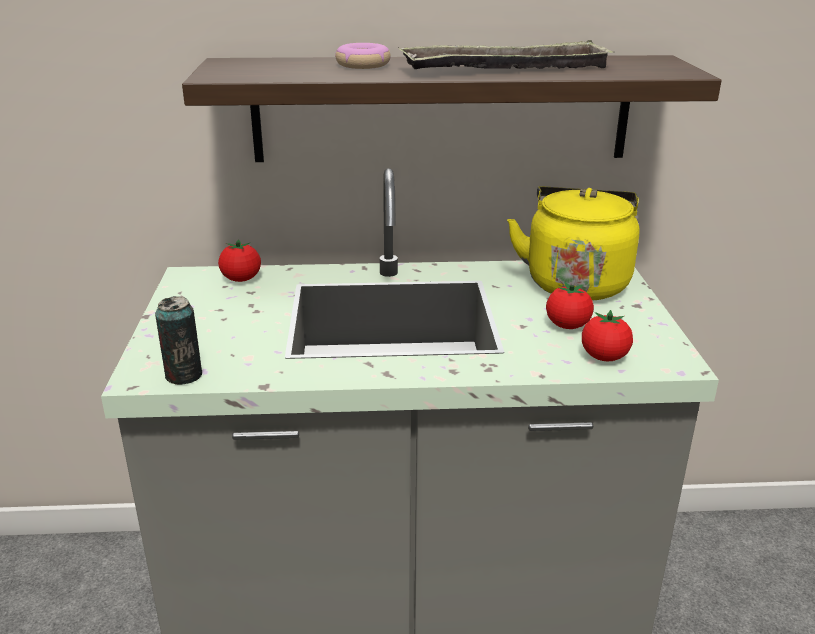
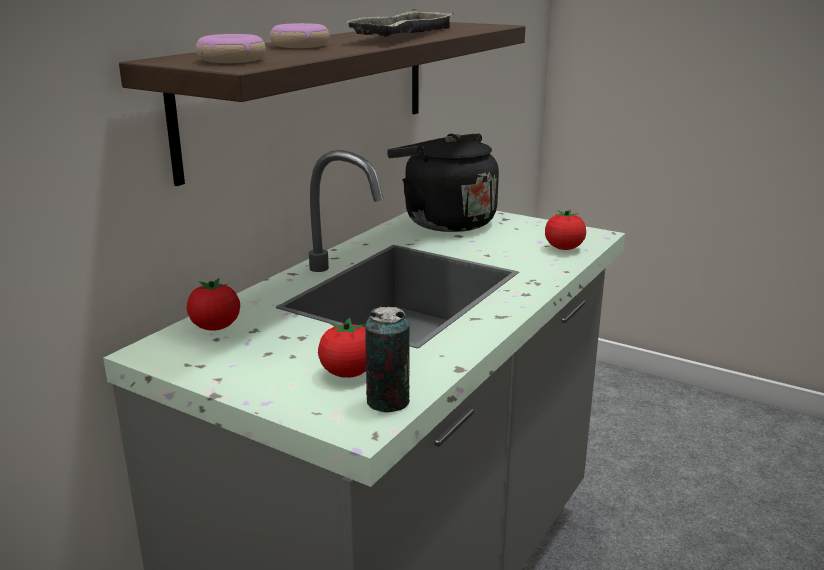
camera: 55 degrees left, 5 degrees down
yellow kettle [507,187,640,301] -> black kettle [387,134,499,232]
tomato [546,282,594,329] -> tomato moved to [318,318,366,378]
none -> donut [196,34,266,63]

